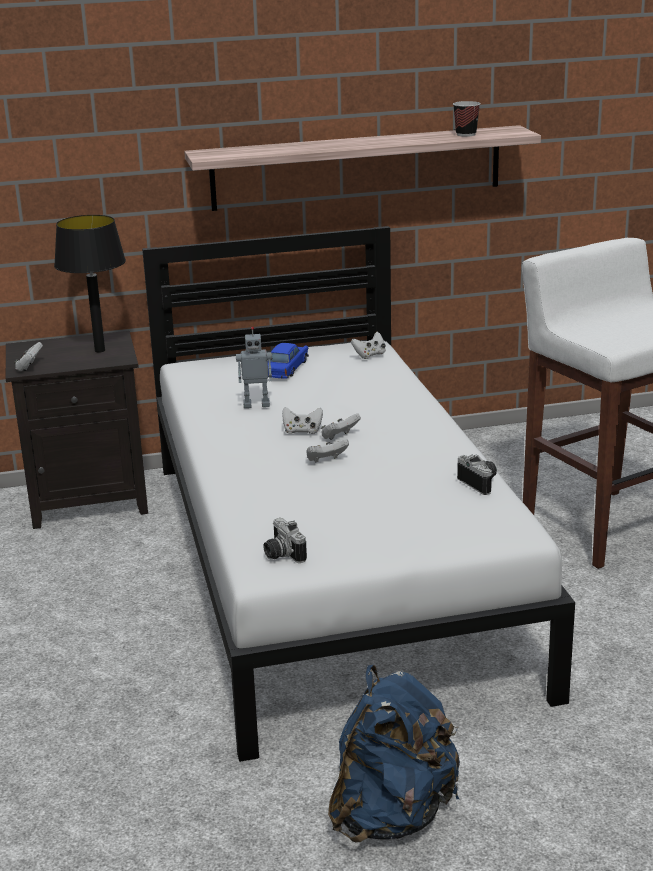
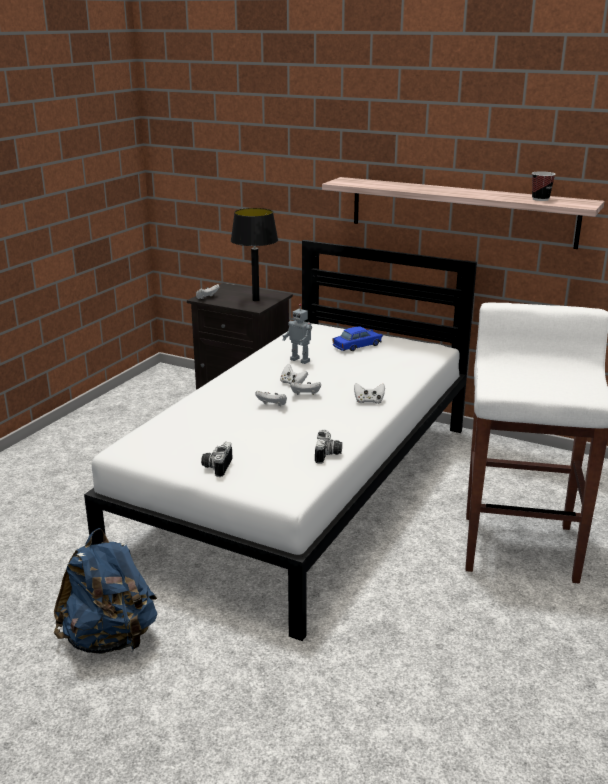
camera: 40 degrees right, 0 degrees up
camera [264,518,307,563] -> camera moved to [201,442,233,477]
white game controller [351,332,386,359] -> white game controller moved to [354,383,385,404]

